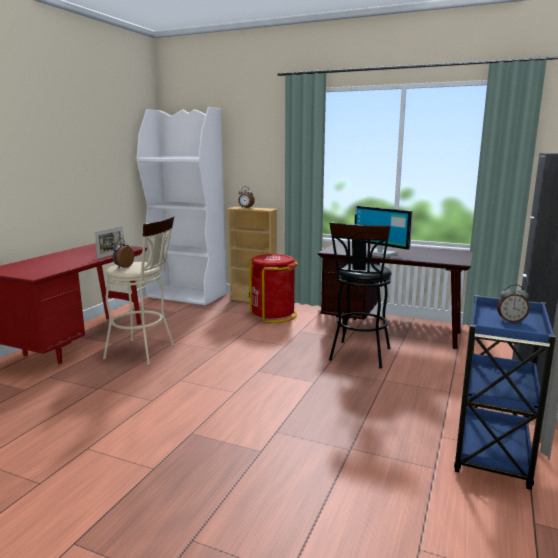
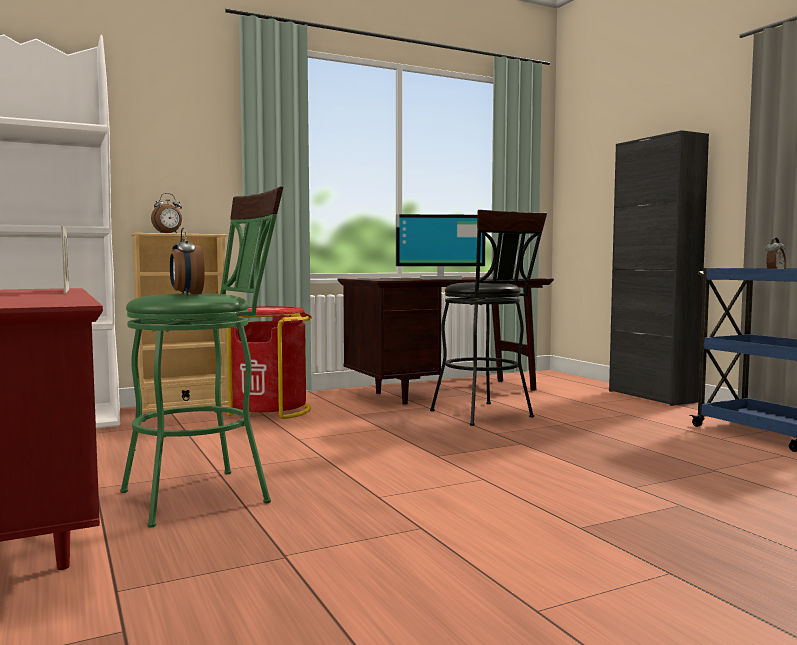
camera: 50 degrees left, 10 degrees down
beige stool [103,216,175,365] -> green stool [120,186,283,528]

